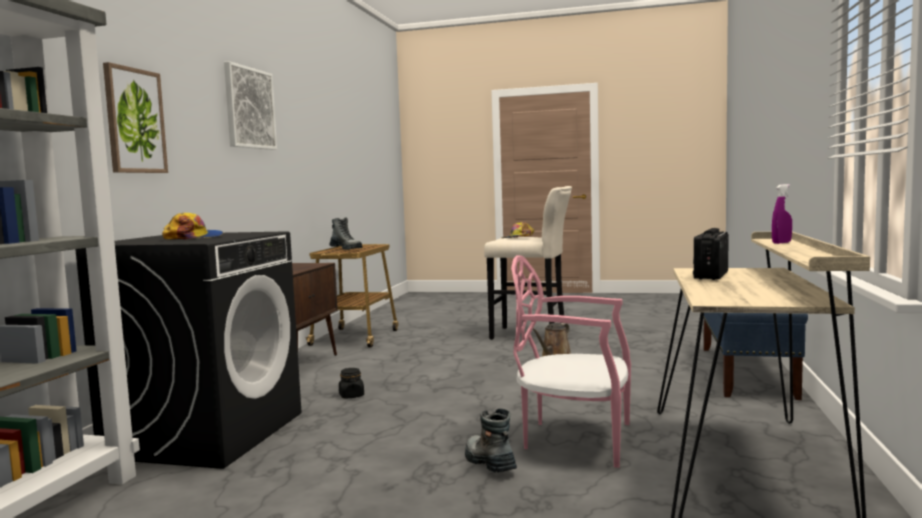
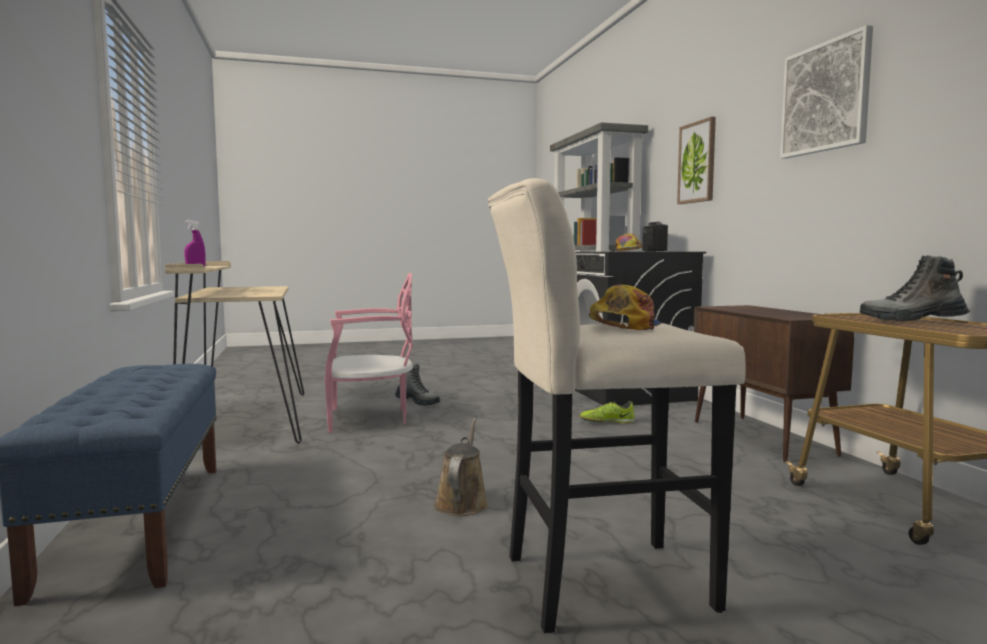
camera: 150 degrees right, 0 degrees up
black jar [339,368,364,399] -> shoe [579,401,634,423]
radio [693,228,729,280] -> radio moved to [642,222,668,251]

